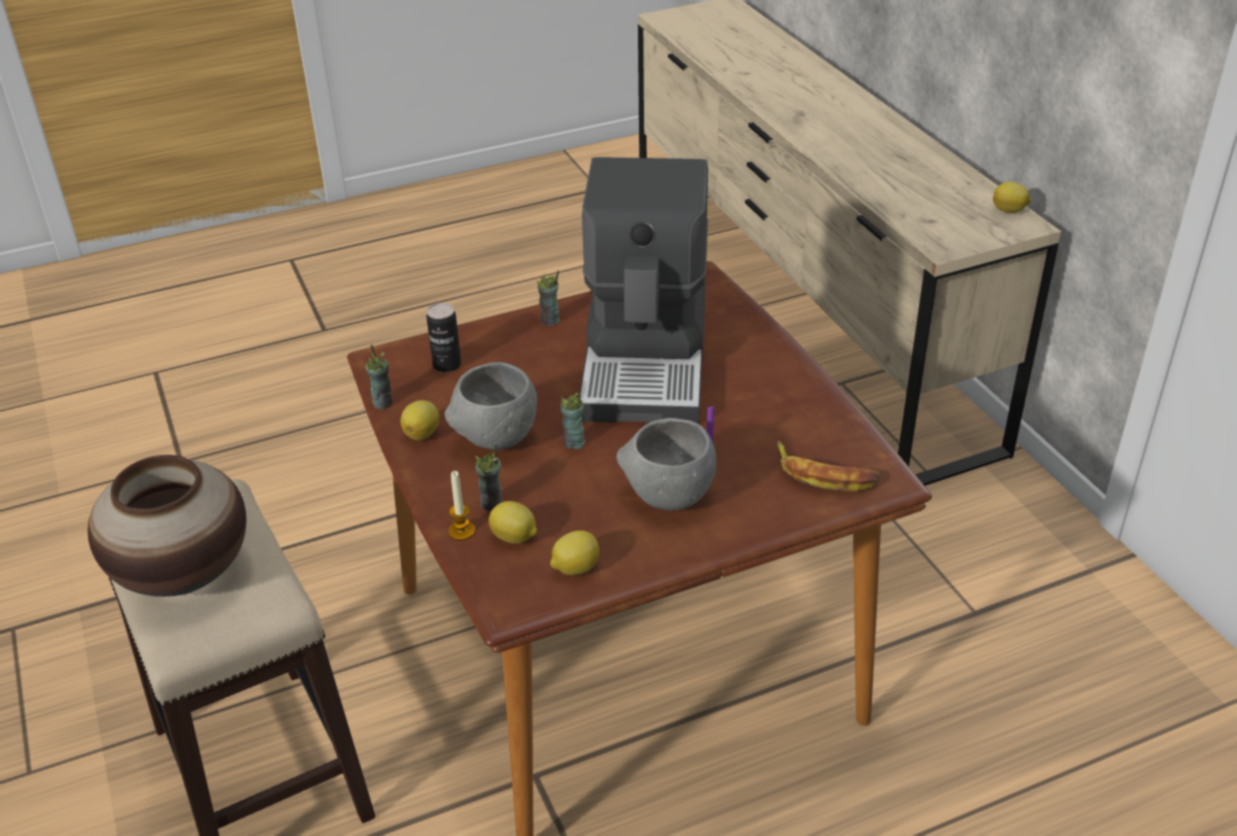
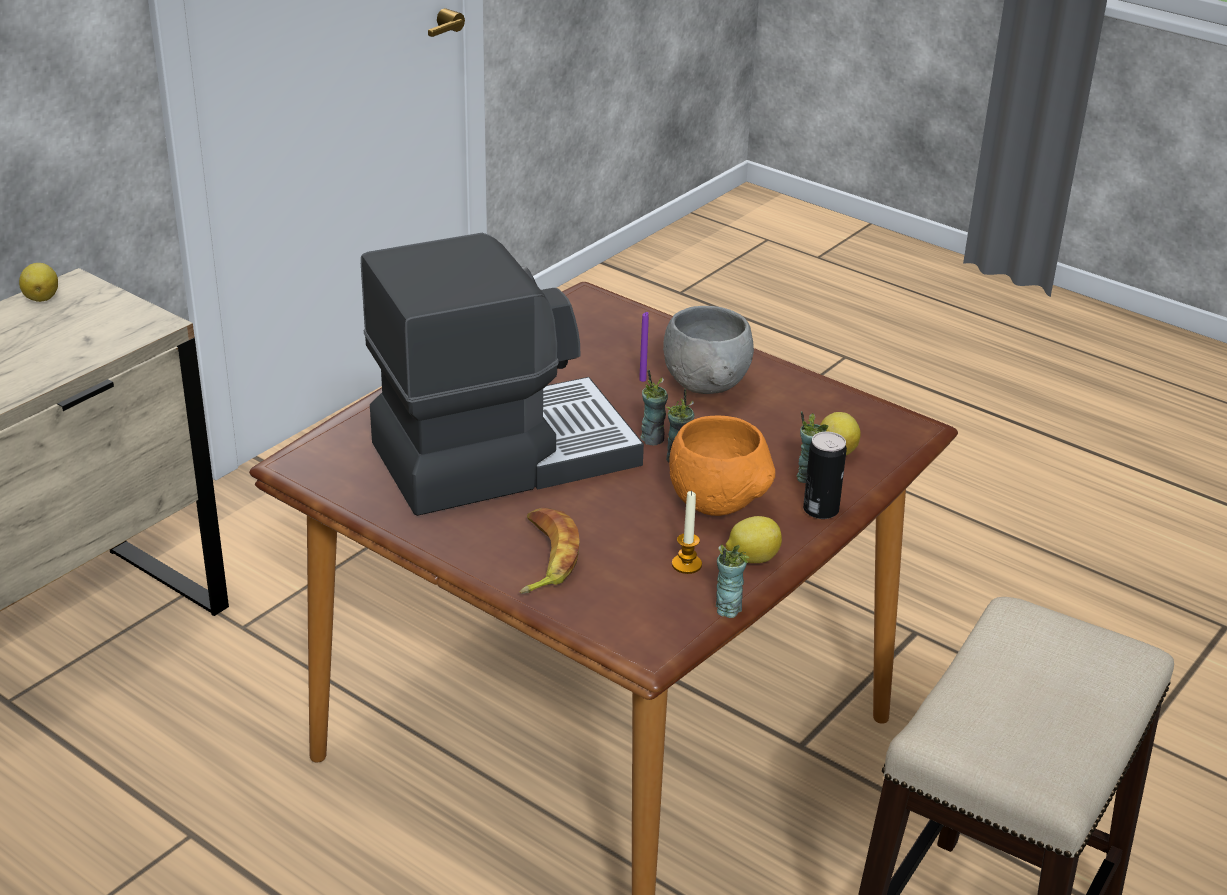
camera: 120 degrees left, 5 degrees down
vase [88,455,246,597] -> none
can [427,303,461,372] -> can moved to [803,432,847,519]
grey bowl [445,362,537,450] -> orange bowl [669,416,775,516]
candle [448,471,475,540] -> candle moved to [672,491,702,574]
cup [537,270,560,326] -> cup moved to [640,370,668,445]
lemon [550,530,600,575] -> none
banana [777,441,880,492] -> banana moved to [519,508,580,594]

